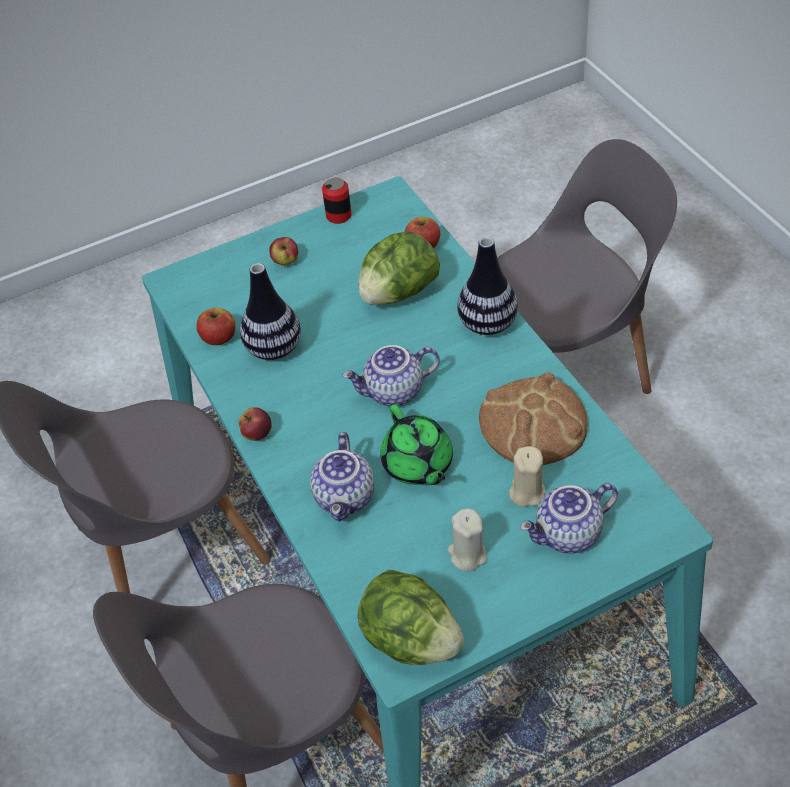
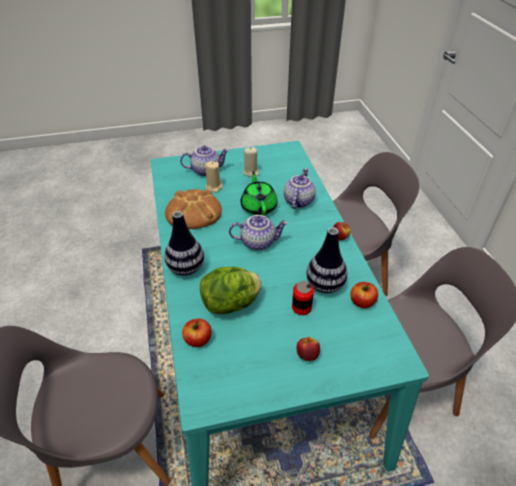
camera: 170 degrees left, 5 degrees down
can [322,178,352,224] -> can moved to [292,282,314,315]
lettuce [358,570,464,665] -> none

